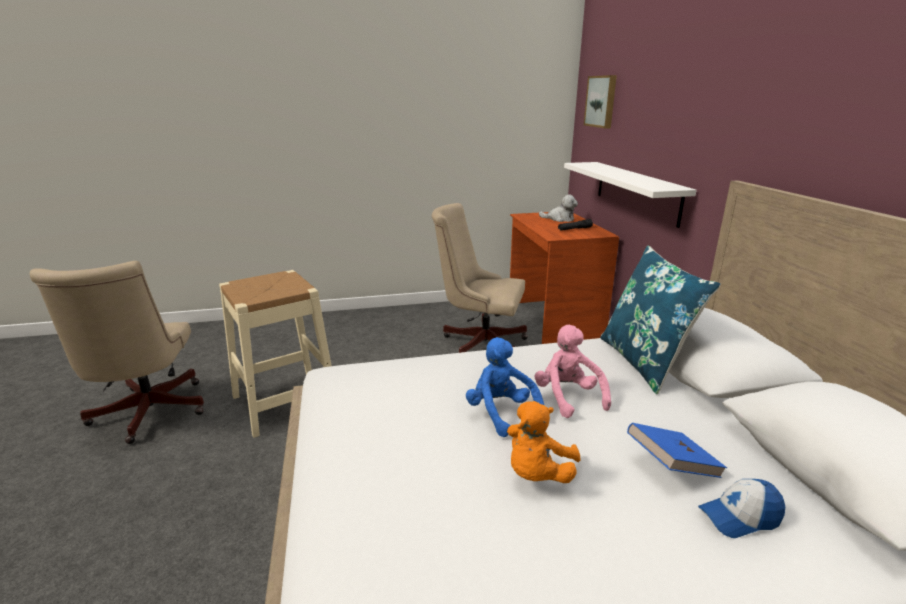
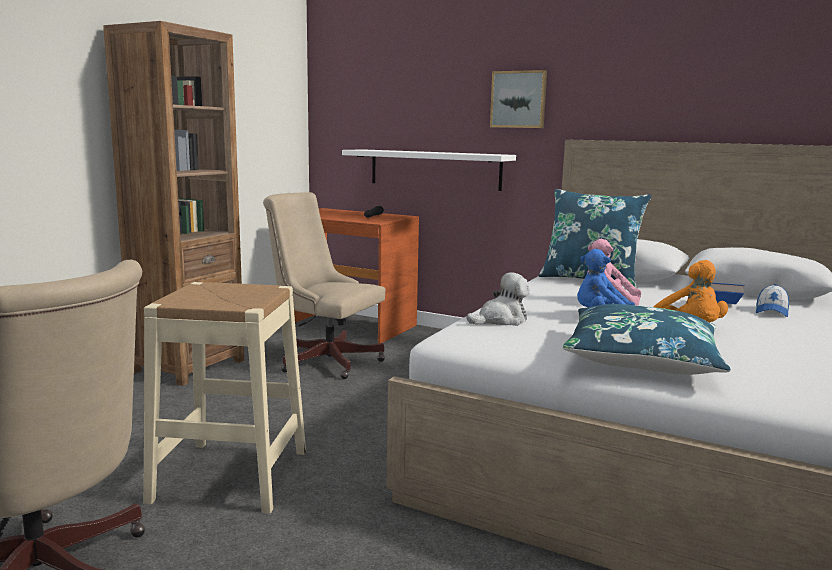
camera: 50 degrees left, 10 degrees down
beige office chair [432,203,528,353] -> beige office chair turned 60 degrees clockwise [263,192,385,379]
plush toy [539,194,578,222] -> plush toy moved to [466,273,530,326]
picture [584,75,617,129] -> picture moved to [490,70,547,128]
none -> brown bookcase [103,21,245,386]
none -> blue pillow [563,304,731,375]

